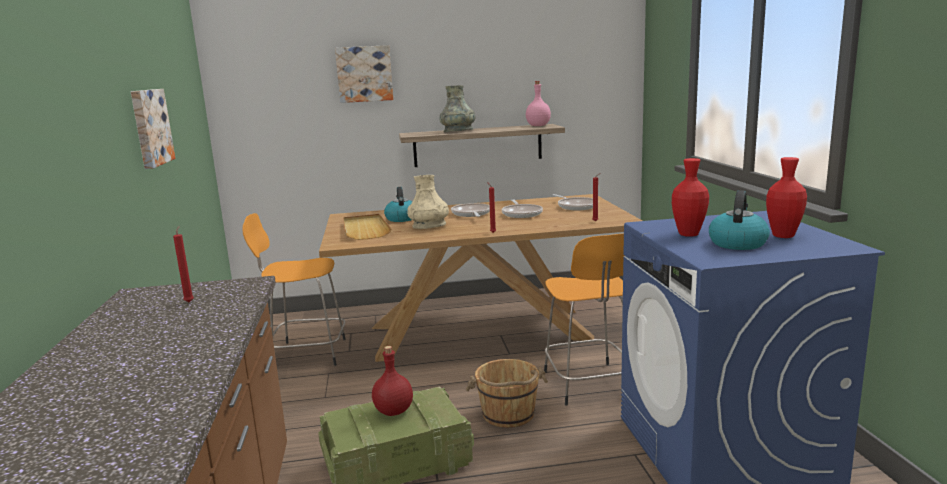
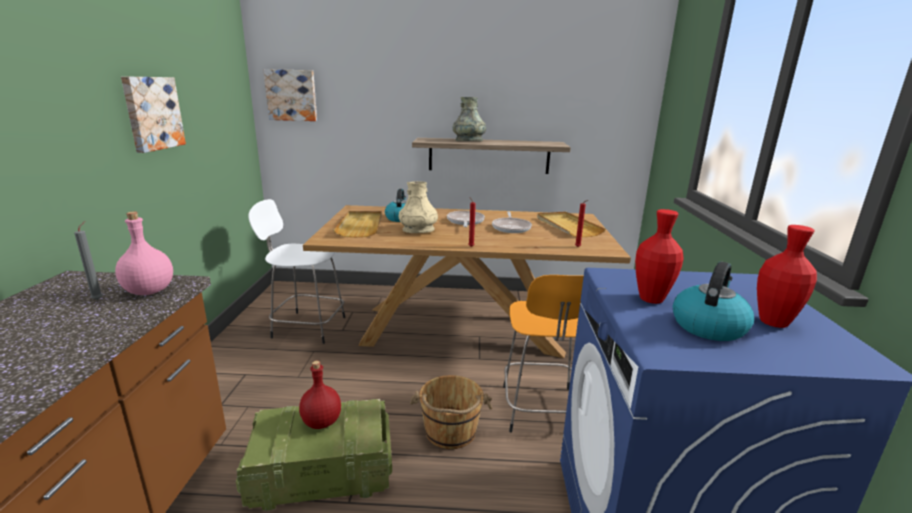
camera: 10 degrees right, 5 degrees up
red candle [173,226,194,302] -> grey candle [74,221,103,300]
orange stool [242,213,346,366] -> white stool [249,199,345,344]
picture [335,45,393,103] -> picture moved to [263,69,317,121]
pink bottle [526,81,551,126] -> pink bottle moved to [115,212,173,295]
frying pan [553,194,593,210] -> beige tray [537,211,605,237]

